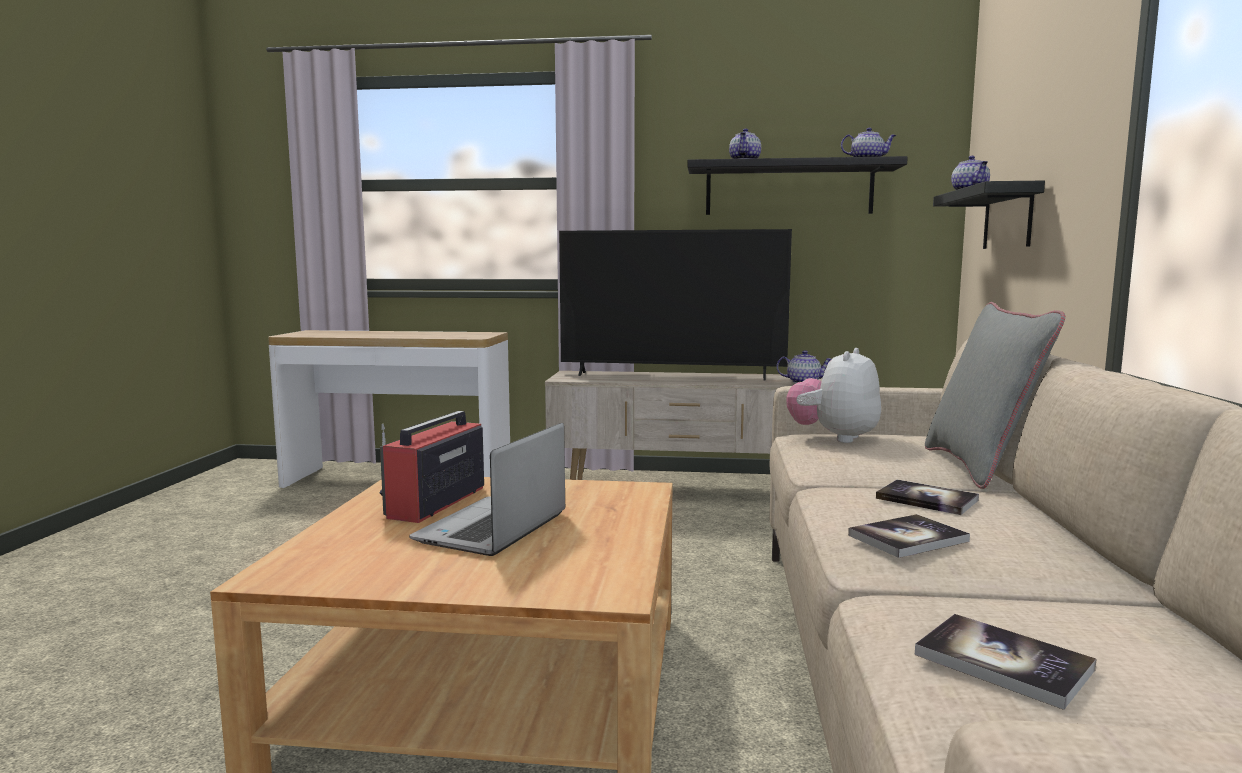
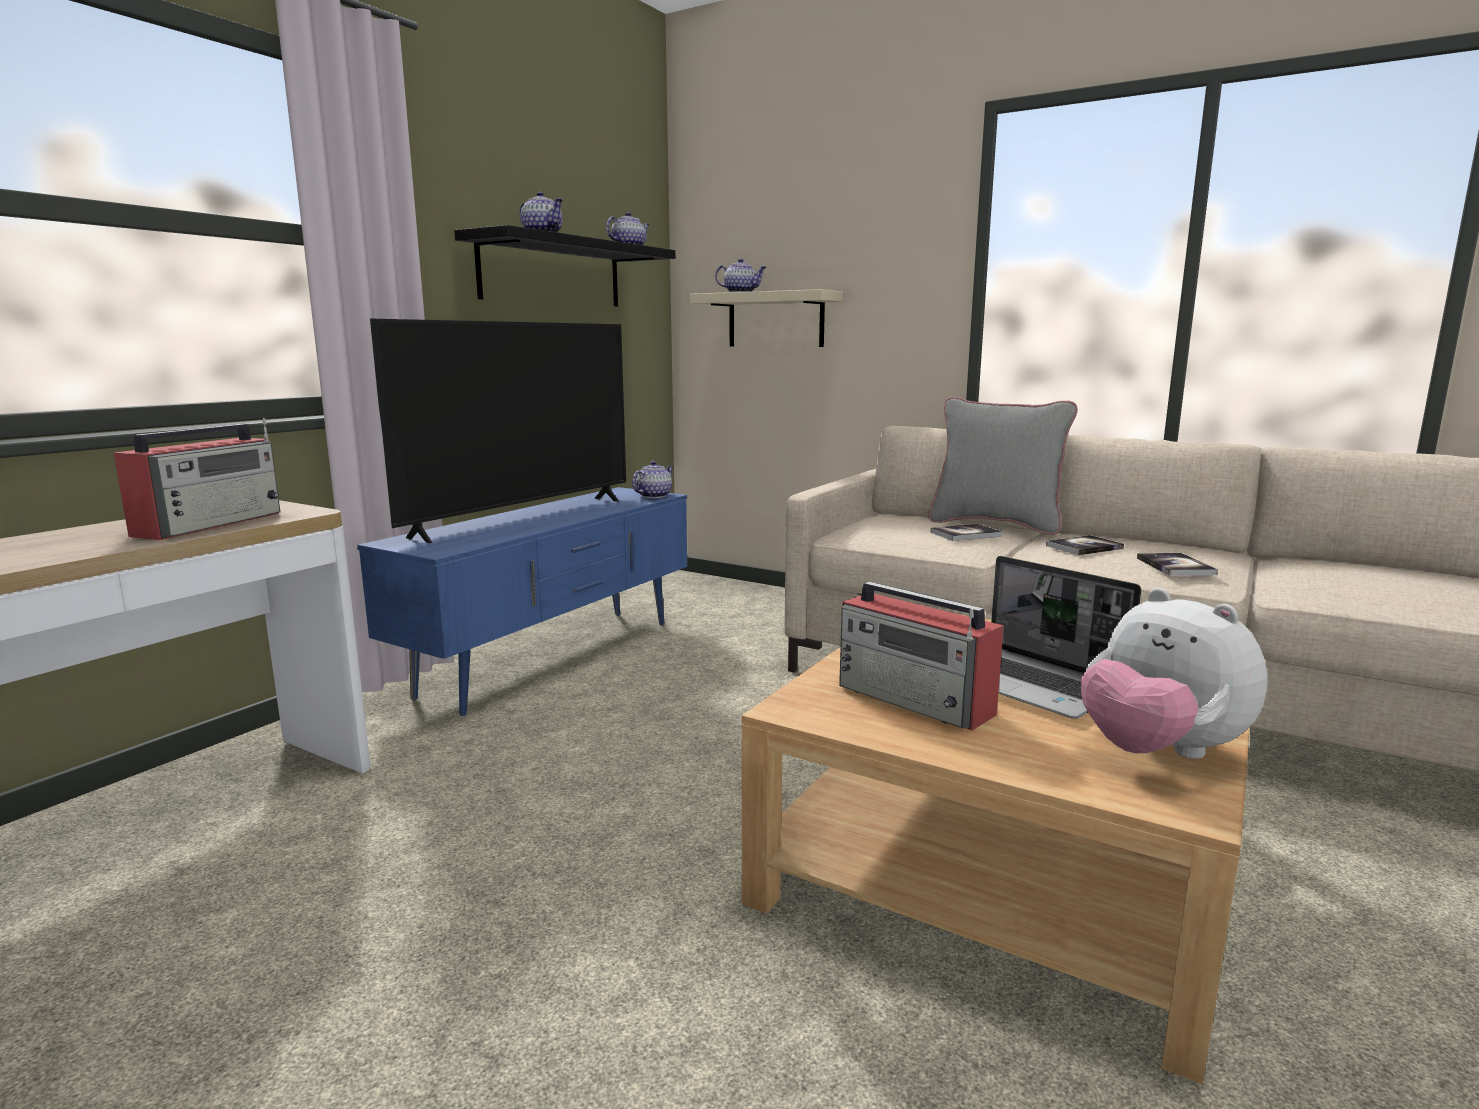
camera: 65 degrees left, 5 degrees up
beige tv stand [545,371,822,480] -> blue tv stand [357,487,687,716]
plush toy [786,348,881,443] -> plush toy moved to [1081,588,1267,759]
book [915,614,1096,710] -> book moved to [931,524,1002,541]
black shelf [933,181,1045,249] -> beige shelf [690,289,843,347]
none -> radio [114,418,280,540]

